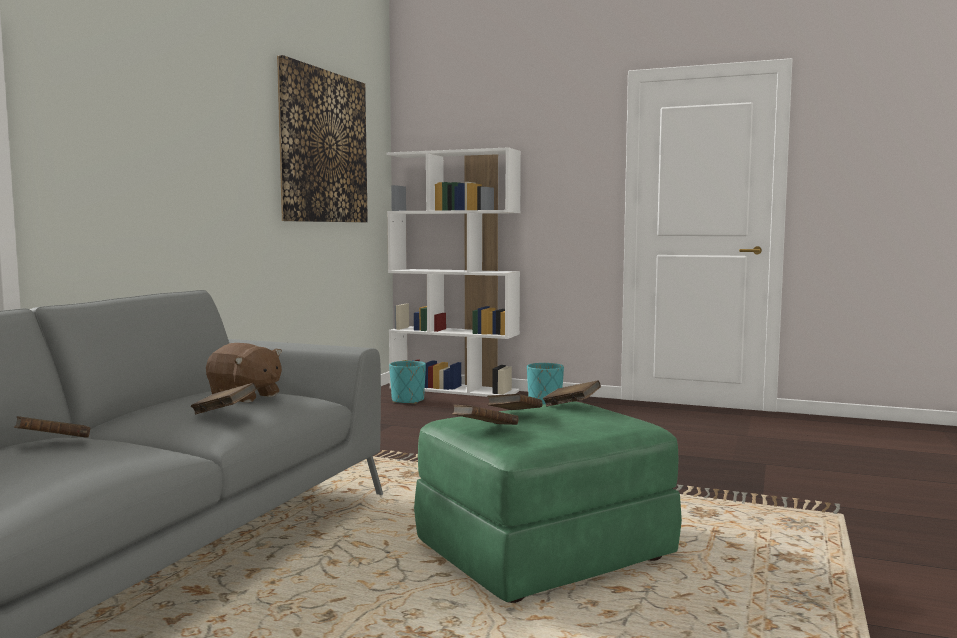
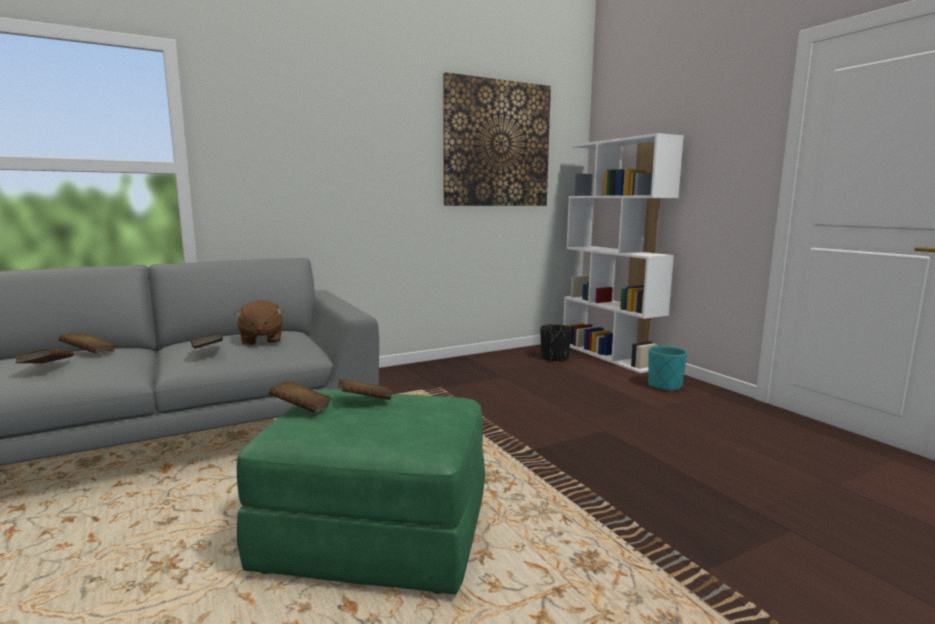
camera: 40 degrees right, 5 degrees up
turquoise planter [389,361,426,404] -> black planter [540,324,572,362]
brown book [543,380,601,407] -> brown book moved to [13,349,74,363]

